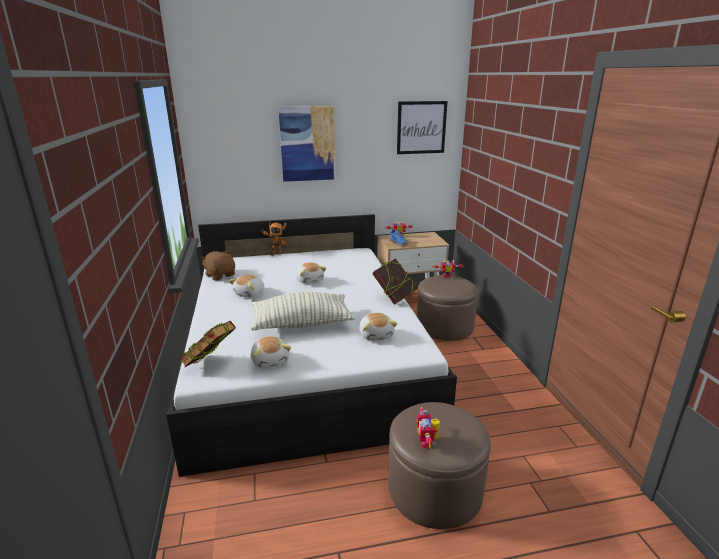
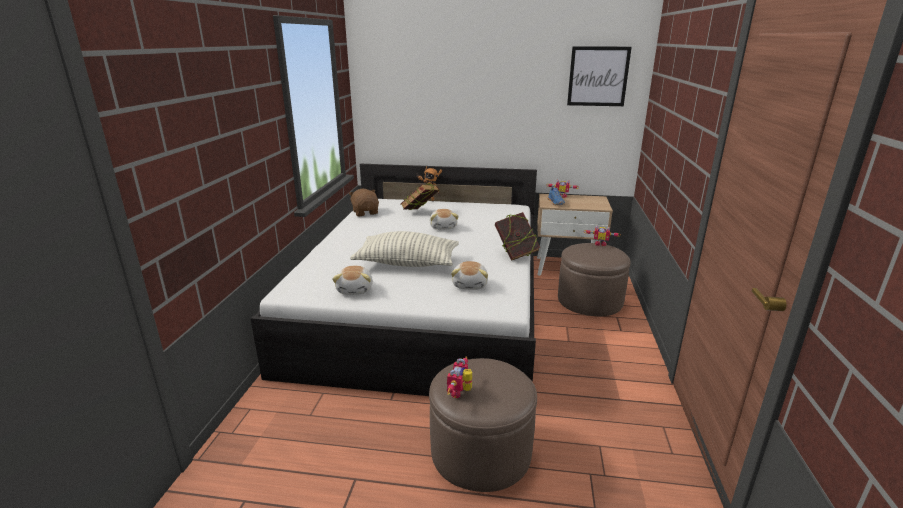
camera: 20 degrees right, 0 degrees up
book [179,321,236,367] -> book moved to [401,183,439,210]
plush toy [229,275,264,298] -> none
picture [278,106,335,182] -> none

